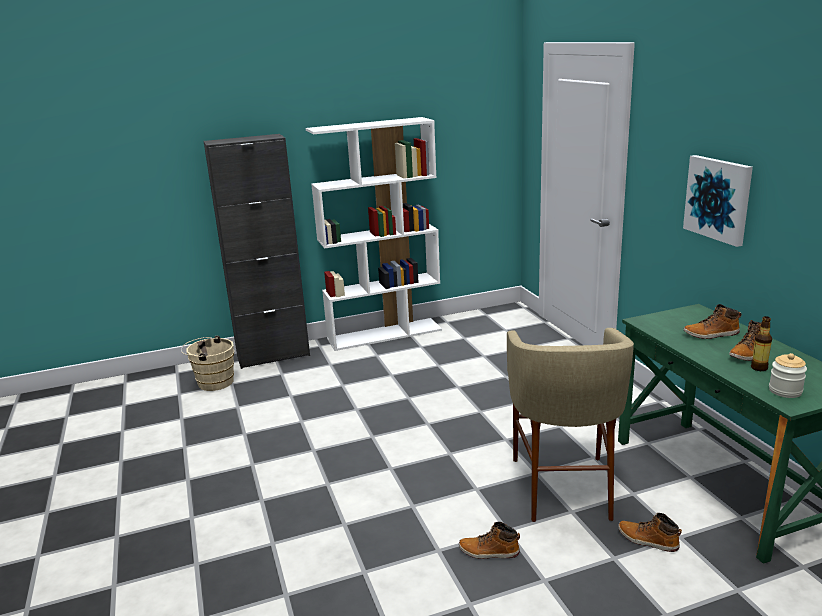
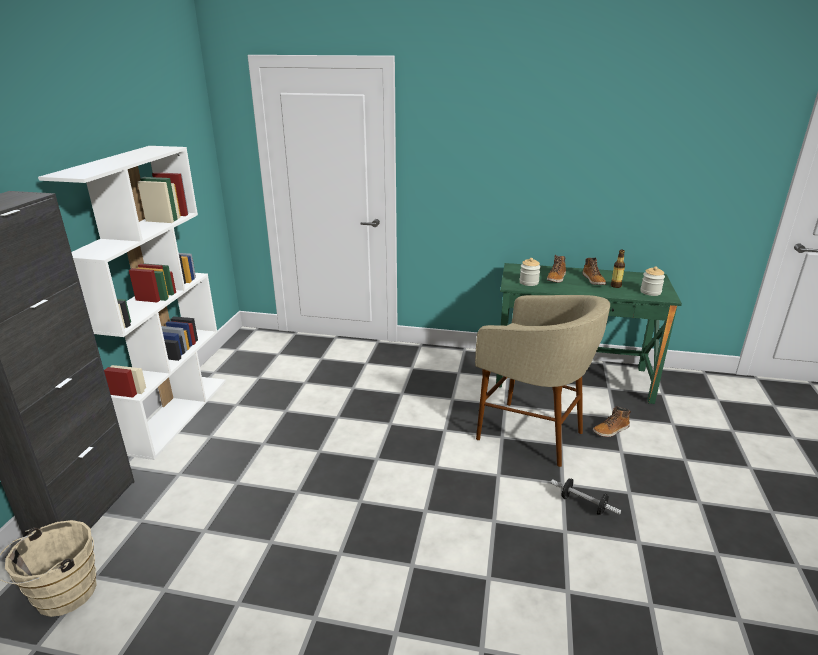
camera: 60 degrees left, 5 degrees up
boot [459,522,520,559] -> dumbbell [551,479,621,515]
picture [683,155,753,247] -> none
none -> jar [520,258,541,286]

